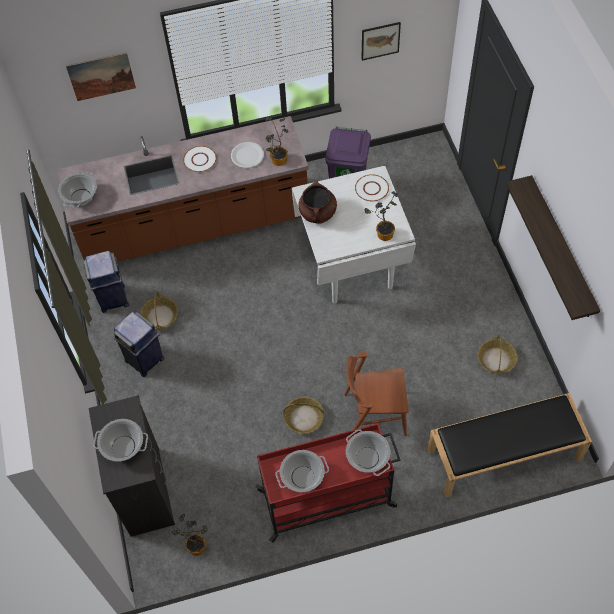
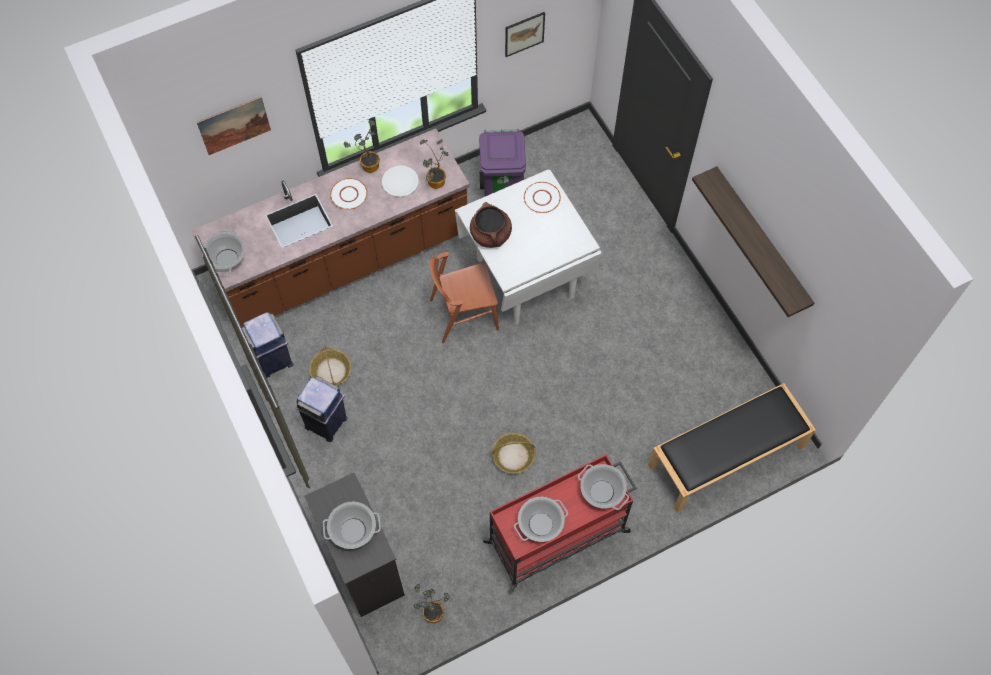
camera: 15 degrees left, 5 degrees up
brown chair [344,352,409,436] -> brown chair moved to [430,252,499,343]
potted plant [365,191,398,241] -> potted plant moved to [344,120,380,173]
basket [478,334,518,374] -> none

